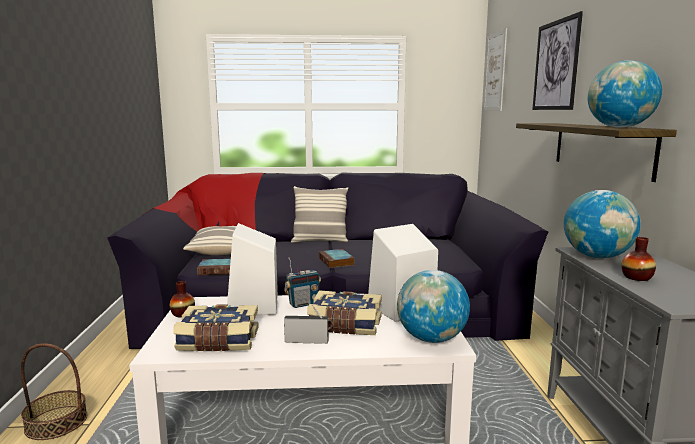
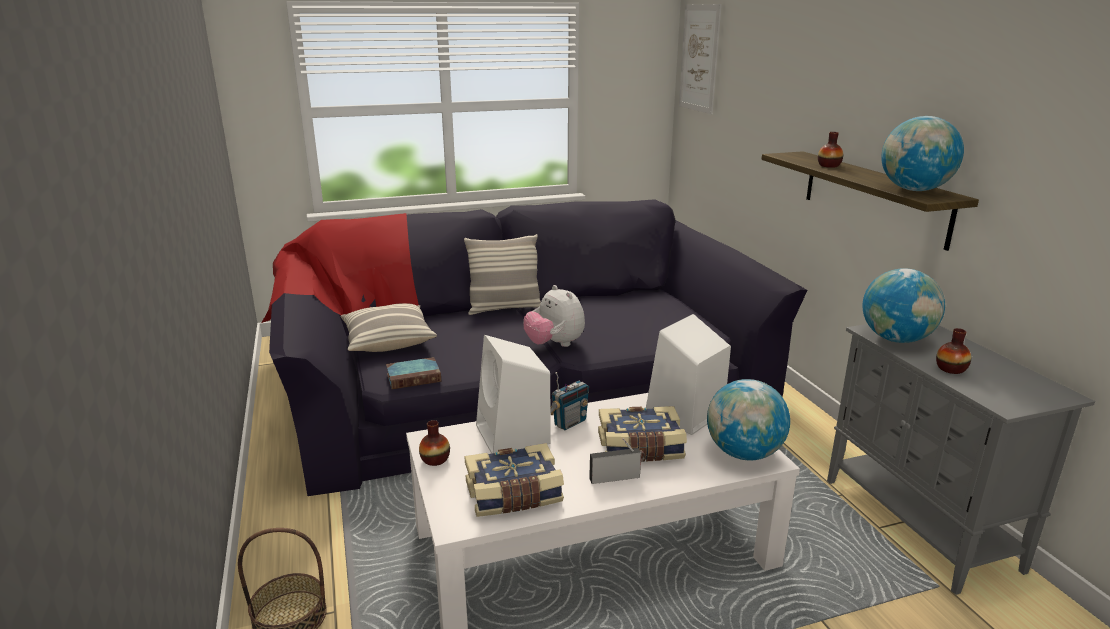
camera: 15 degrees left, 10 degrees up
book [318,249,355,268] -> plush toy [523,285,585,347]
picture [532,11,583,110] -> none
none -> vase [818,132,843,168]

